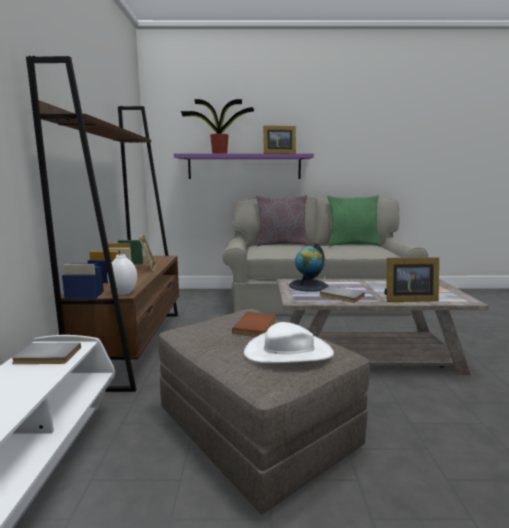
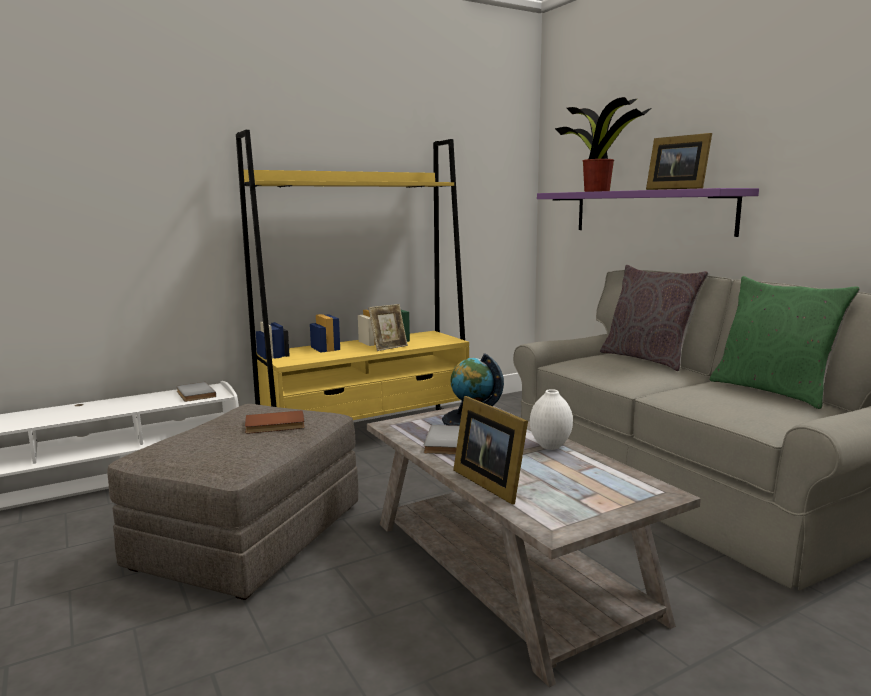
camera: 60 degrees right, 0 degrees up
brown bookcase [26,56,179,392] -> yellow bookcase [236,130,469,420]
white vase [107,254,137,295] -> white vase moved to [530,389,573,450]
white hat [244,322,334,363] -> none

